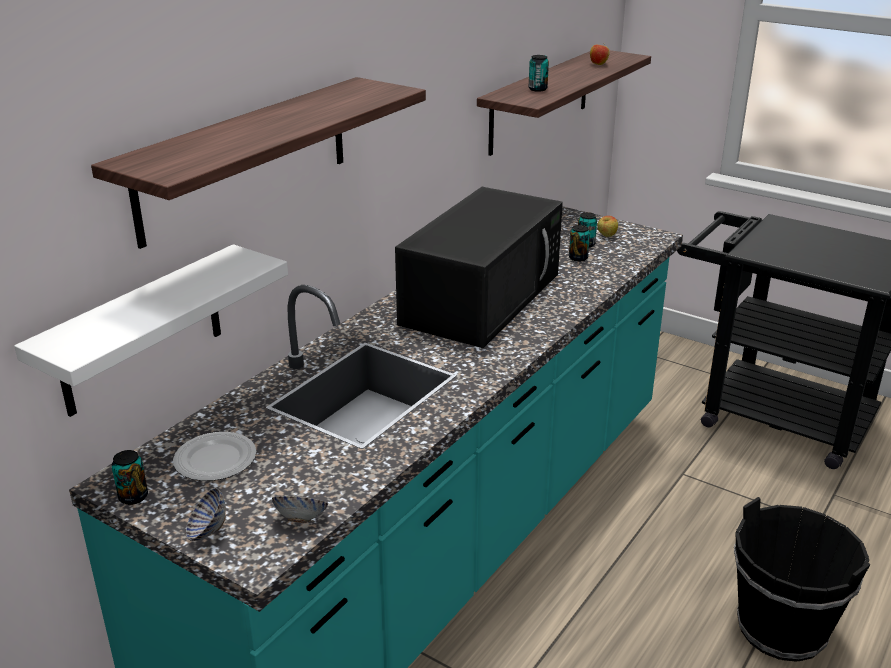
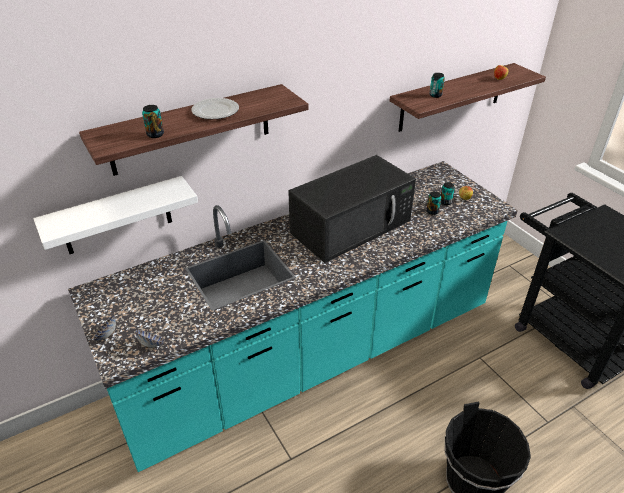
camera: 25 degrees right, 10 degrees up
can [111,450,148,505] -> can moved to [142,105,164,138]
plate [173,432,256,481] -> plate moved to [191,98,239,119]

